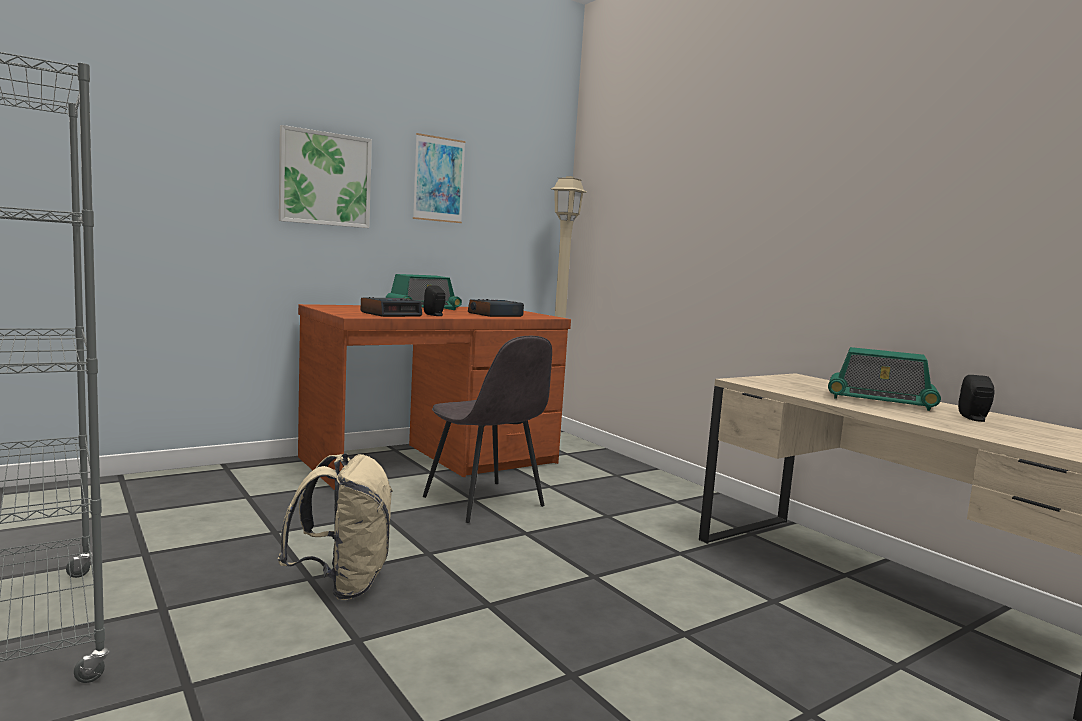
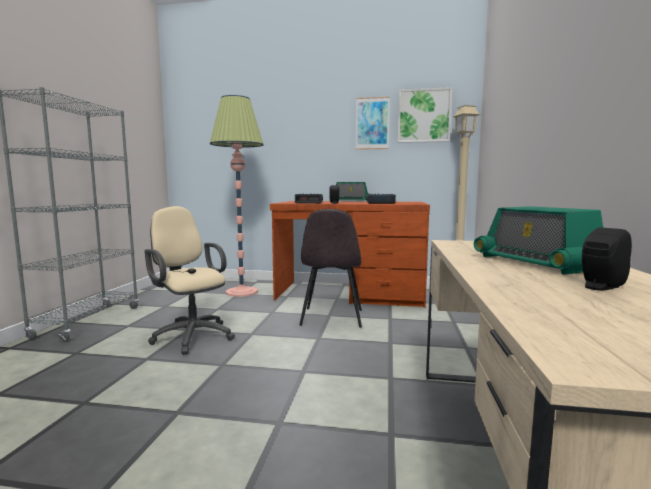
camera: 45 degrees right, 0 degrees up
beige backpack [278,453,393,600] -> beige office chair [145,206,235,355]
picture [279,125,372,228] -> picture moved to [398,87,452,143]
none -> floor lamp [210,95,264,297]

